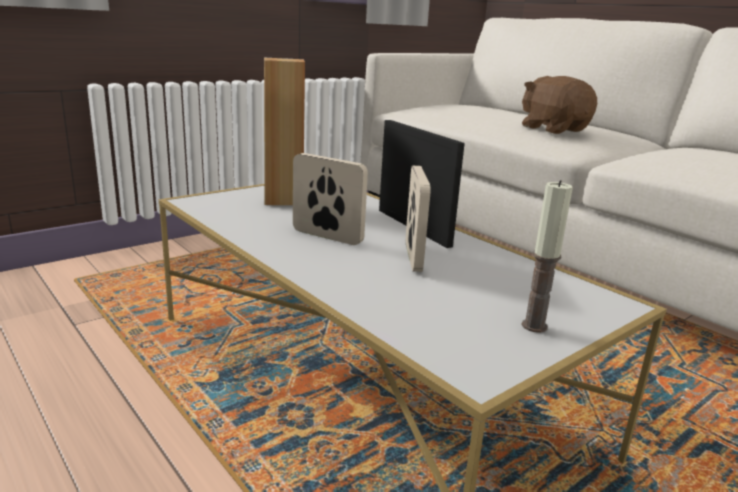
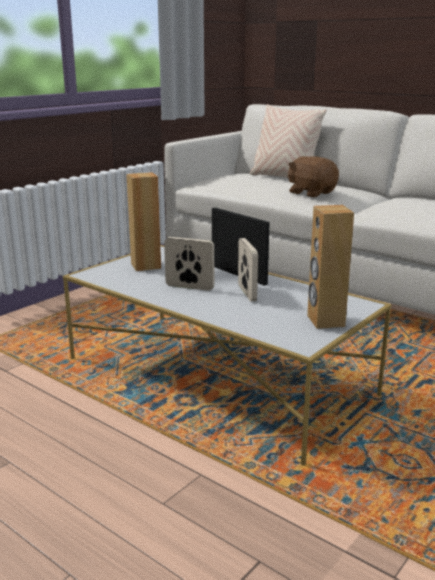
camera: 10 degrees left, 0 degrees up
candle [521,180,573,333] -> brown speaker [307,205,354,329]
none -> beige pillow [250,104,327,178]

